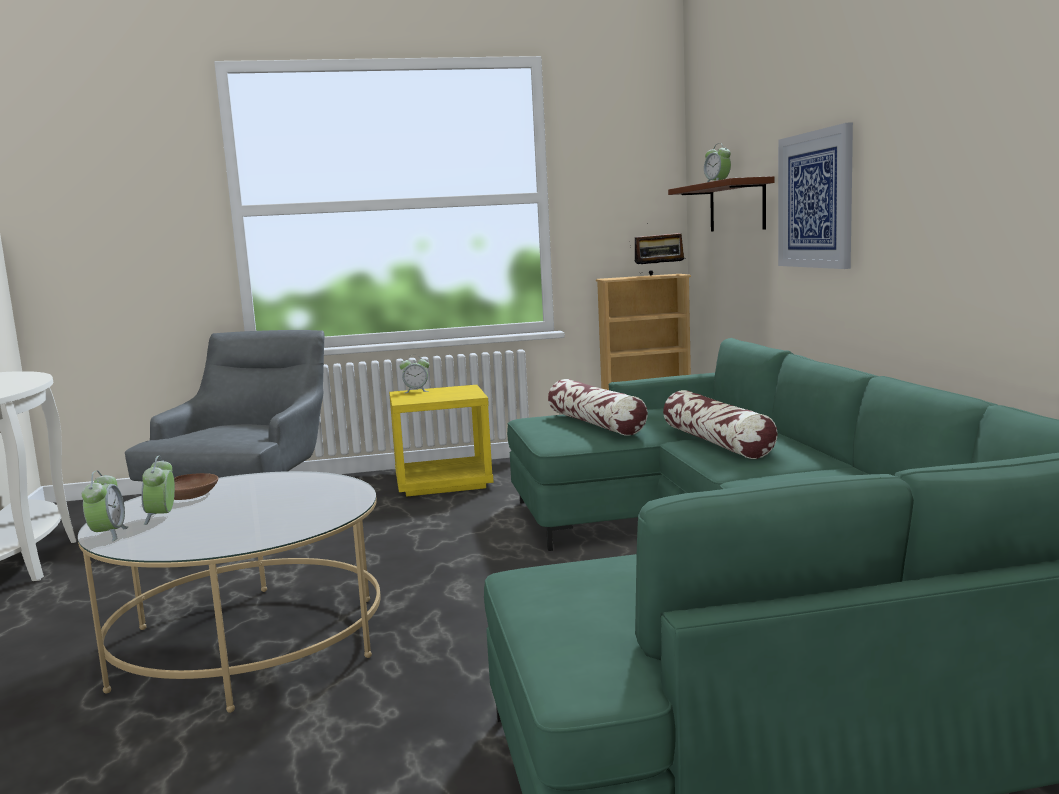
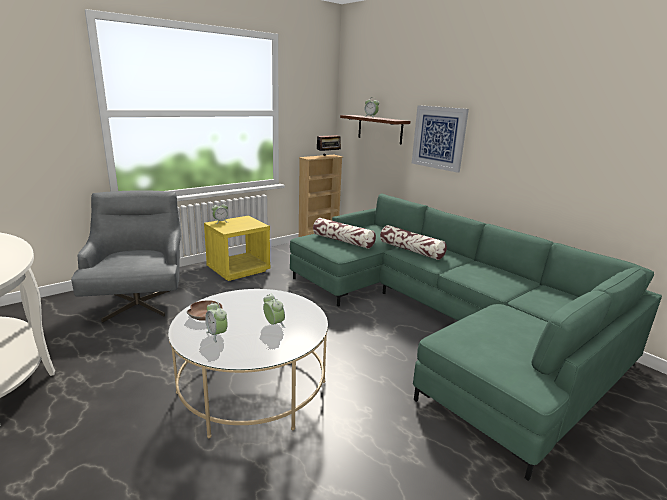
camera: 30 degrees left, 10 degrees up
alarm clock [82,470,128,541] -> alarm clock moved to [263,294,286,328]

